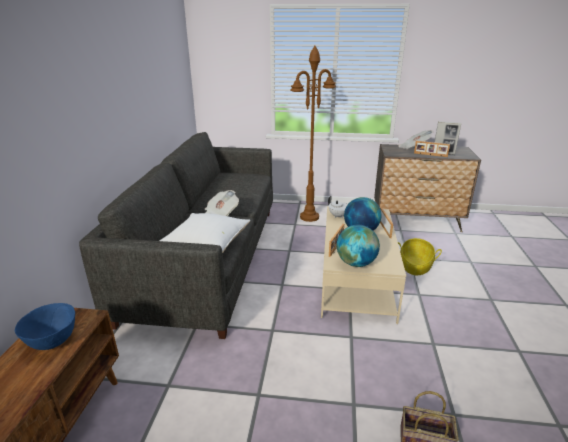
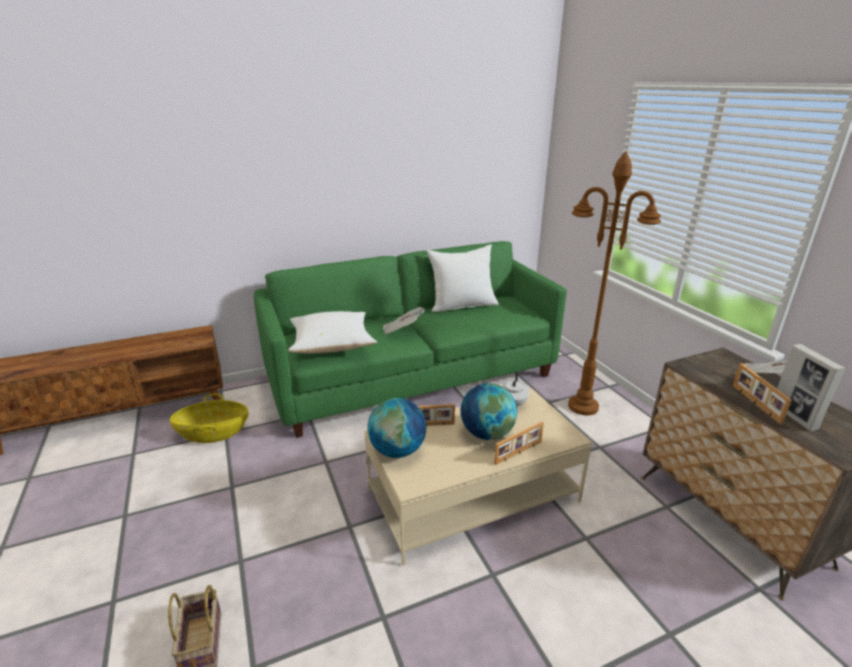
camera: 60 degrees right, 0 degrees up
blue bowl [15,303,75,350] -> none
grey sofa [79,132,273,339] -> green sofa [254,241,567,438]
basket [398,238,442,275] -> basket moved to [170,393,248,443]
none -> white pillow [426,244,499,312]

